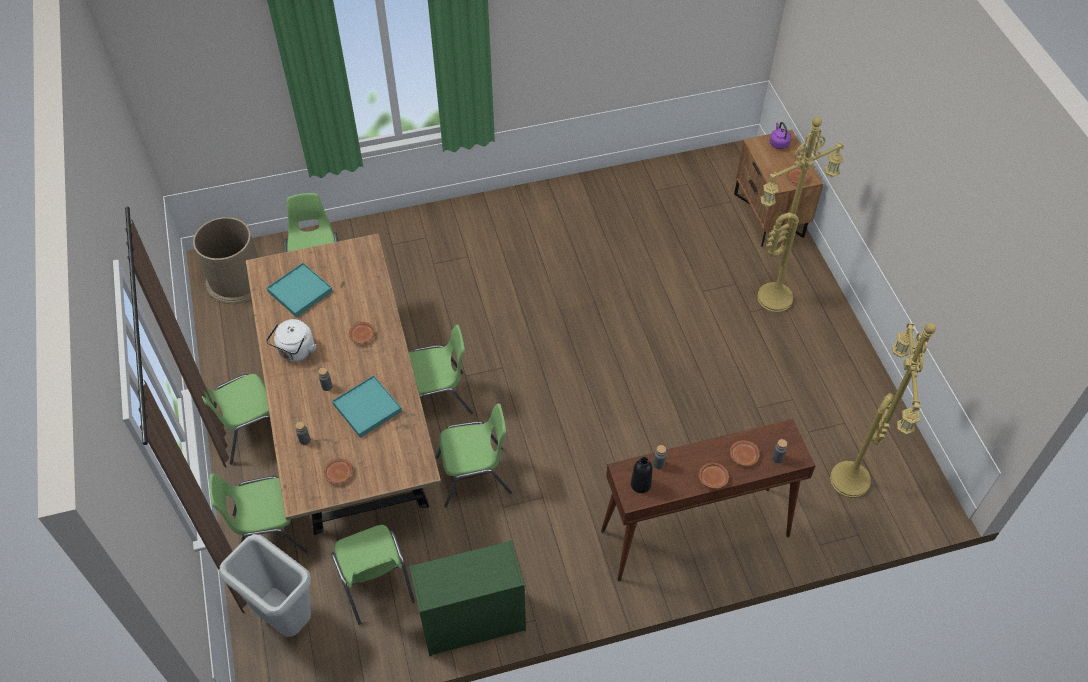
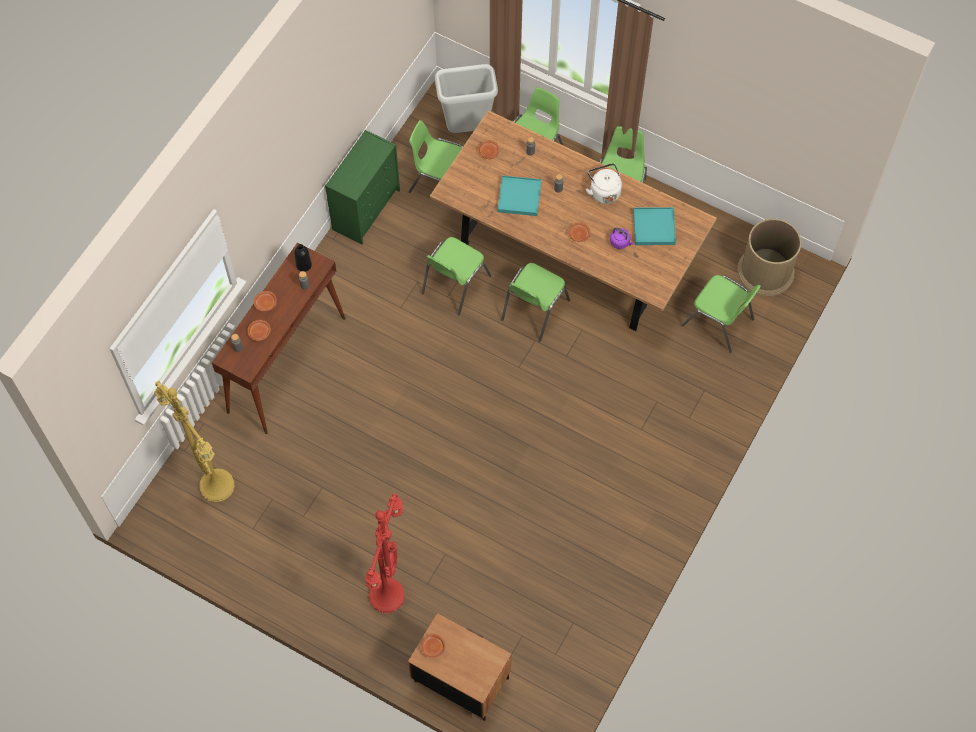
camera: 135 degrees right, 10 degrees up
yellow floor lamp [757,117,844,312] -> red floor lamp [365,493,405,613]
purple kettle [770,122,791,149] -> purple kettle moved to [610,228,634,249]

